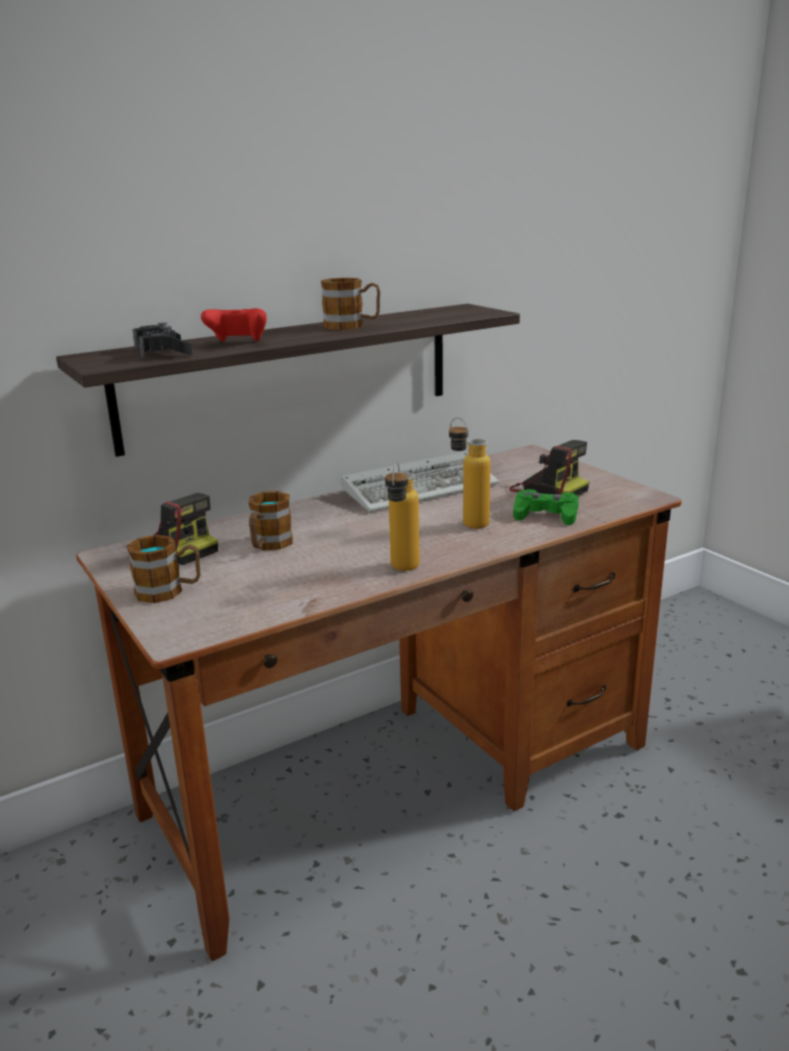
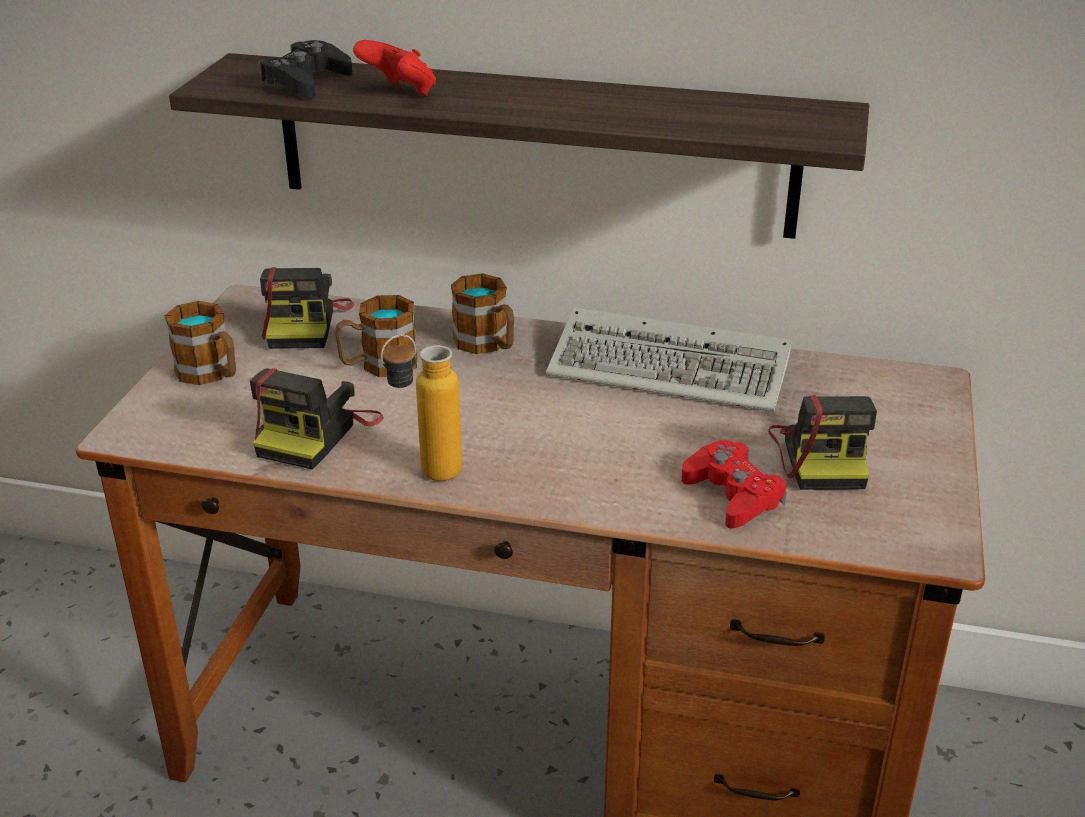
camera: 45 degrees right, 10 degrees up
mug [321,278,380,330] -> mug moved to [451,273,514,354]
bottle [449,417,491,529] -> none
green game controller [513,489,579,525] -> red game controller [681,440,787,528]
none -> camera [250,368,384,470]

